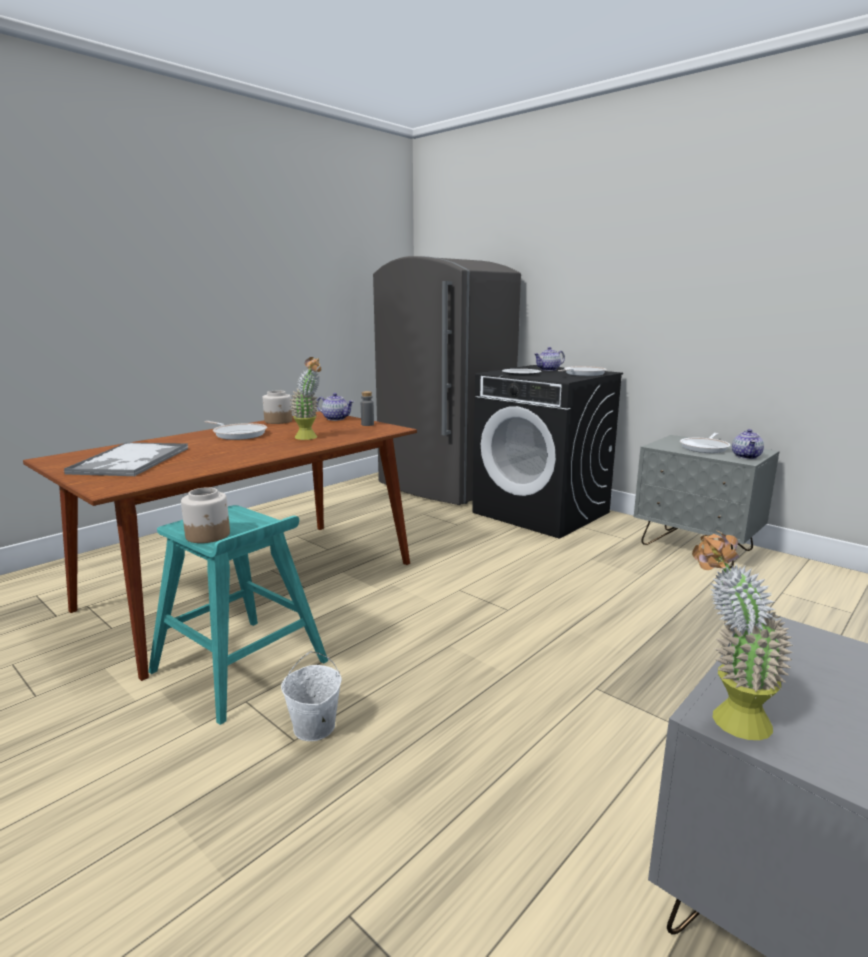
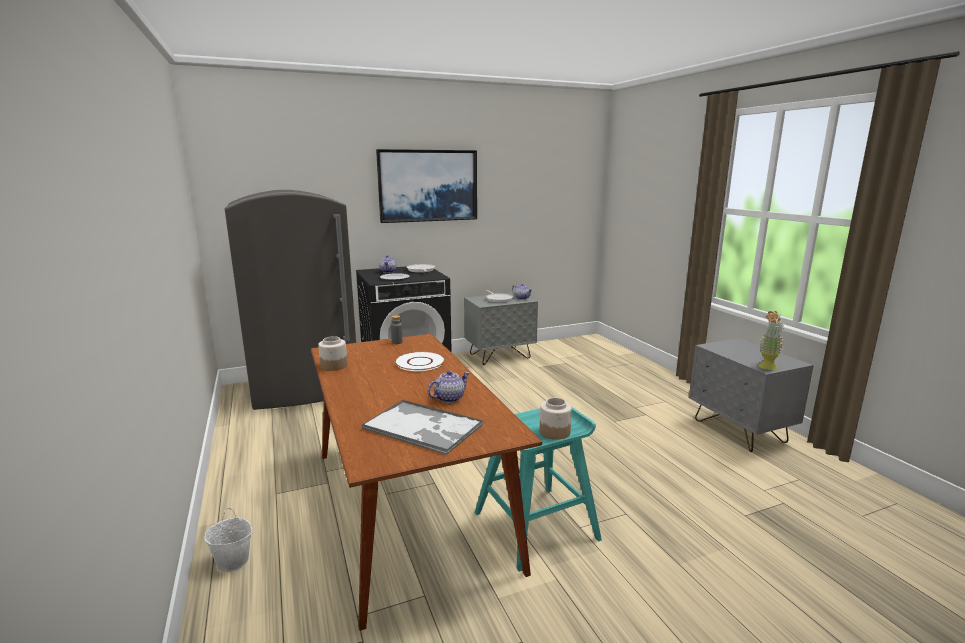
camera: 65 degrees left, 0 degrees up
frying pan [204,421,267,440] -> none
white bucket [281,651,342,741] -> white bucket moved to [204,508,252,572]
potted plant [290,357,321,440] -> white plate [394,352,445,371]
teapot [317,393,354,421] -> teapot moved to [427,371,470,403]
none -> picture [376,149,477,223]

